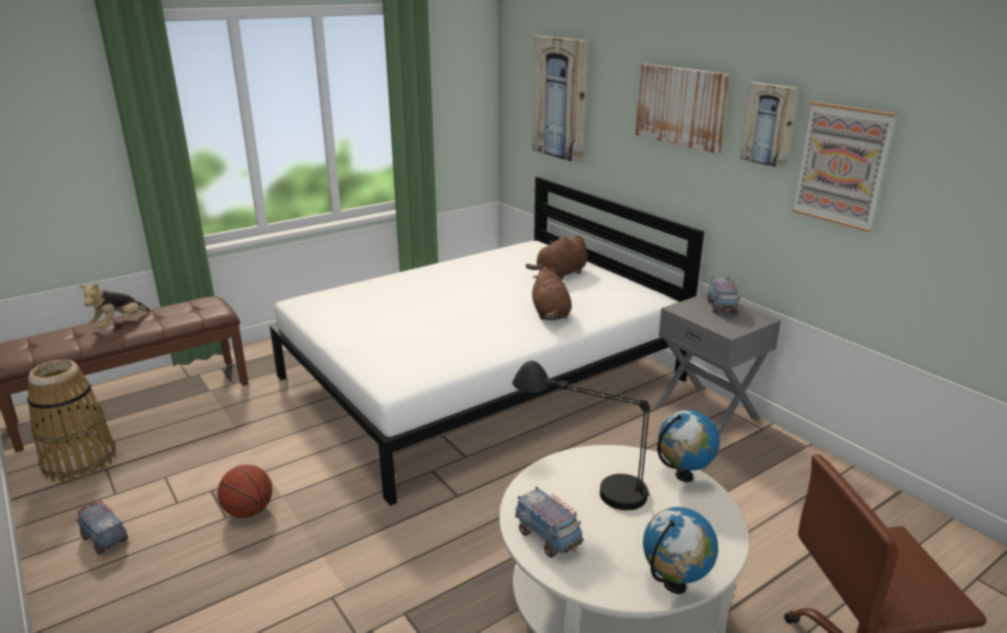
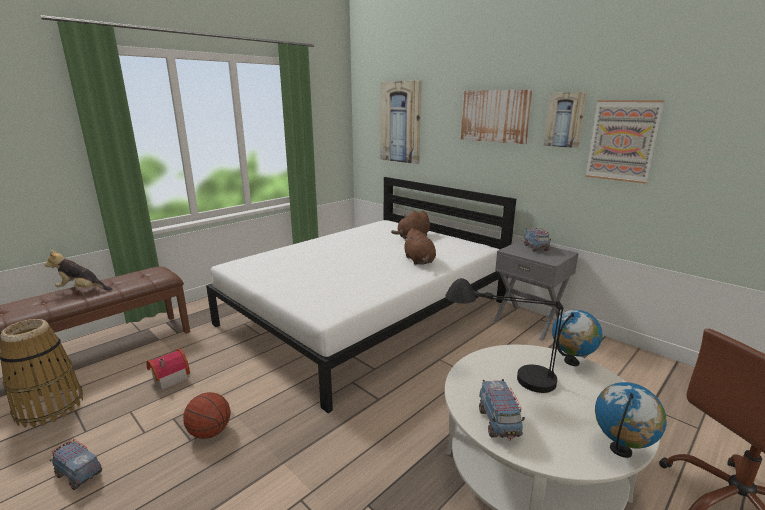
camera: 10 degrees left, 5 degrees down
plush toy [79,283,150,328] -> plush toy turned 75 degrees clockwise [44,250,112,291]
toy truck [515,487,583,558] -> toy truck turned 45 degrees clockwise [479,379,525,441]
none -> toy house [146,349,190,391]

